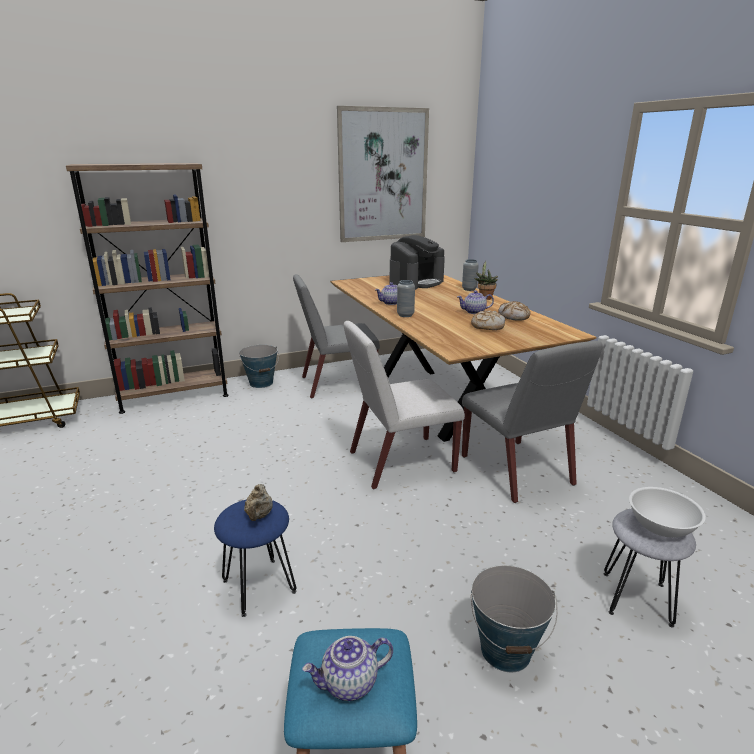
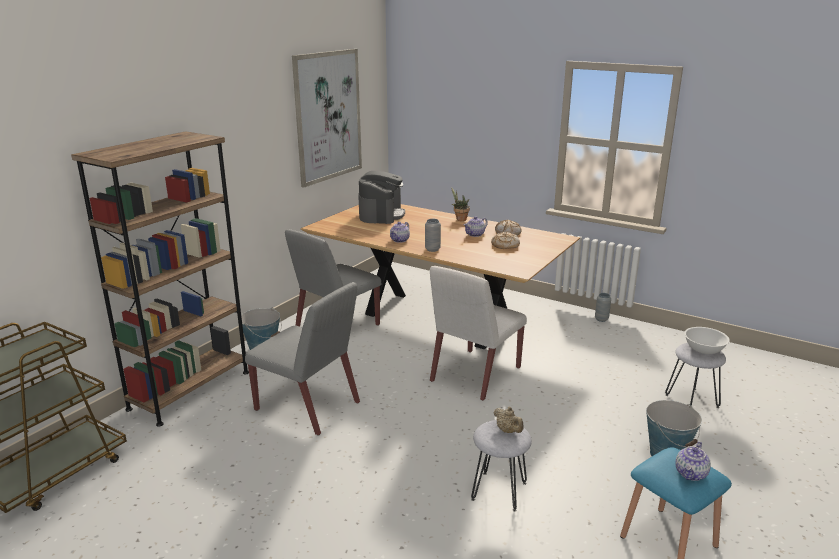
camera: 35 degrees left, 0 degrees up
blue stool [214,499,296,617] -> grey stool [471,420,532,512]
grey vase [462,259,479,291] -> grey vase moved to [595,293,611,322]
grey chair [462,341,603,503] -> grey chair moved to [245,282,360,436]

